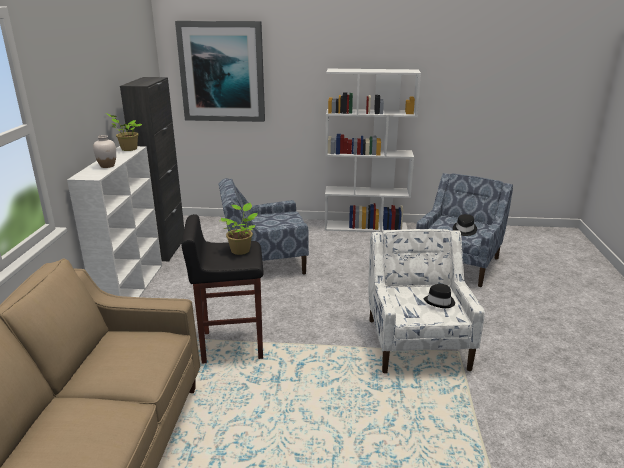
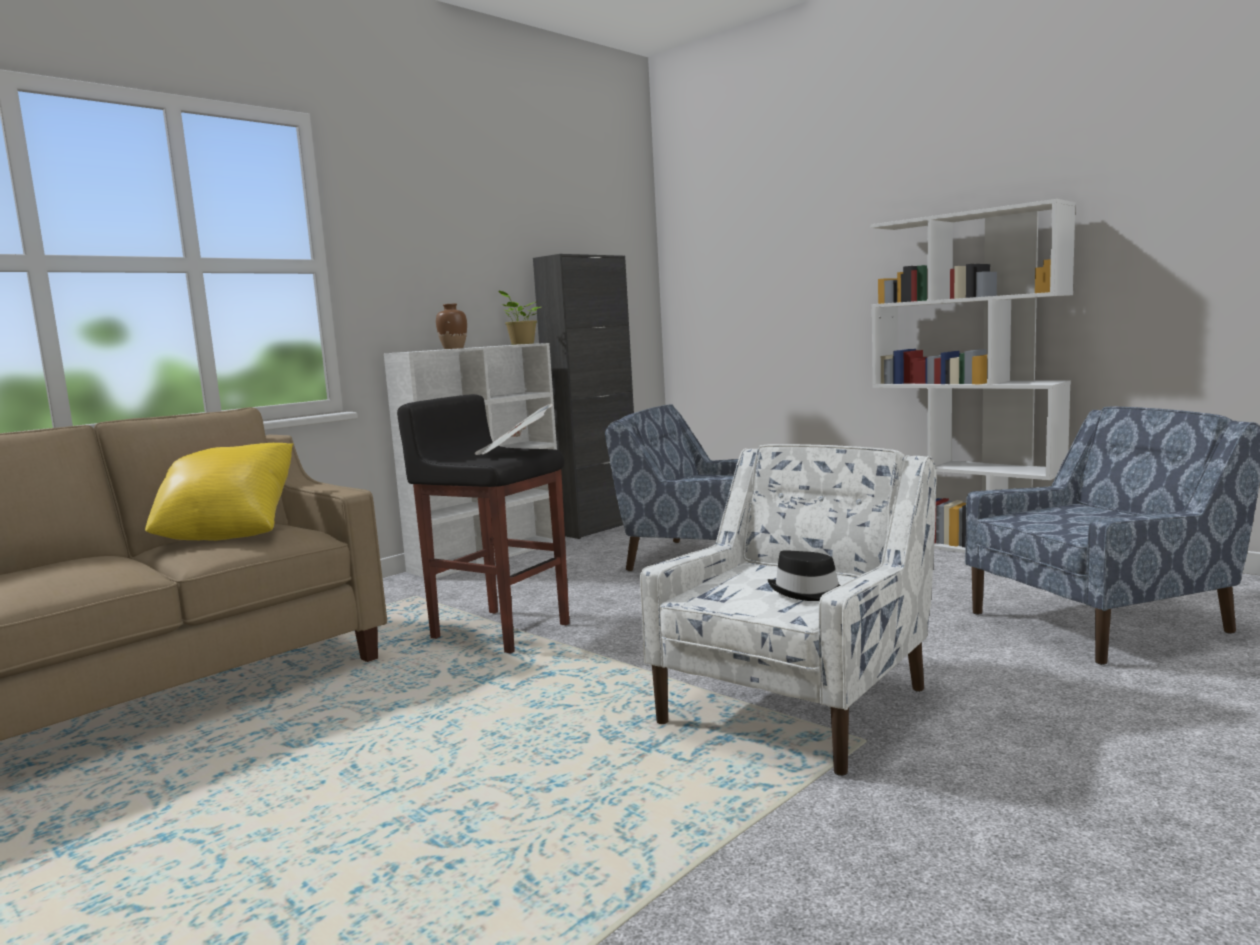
camera: 40 degrees right, 15 degrees down
white vase [93,135,116,168] -> brown vase [436,304,467,349]
picture [175,21,265,122] -> none
potted plant [221,203,258,255] -> newspaper [474,404,553,455]
black hat [453,214,477,236] -> none
none -> yellow pillow [145,443,293,541]

